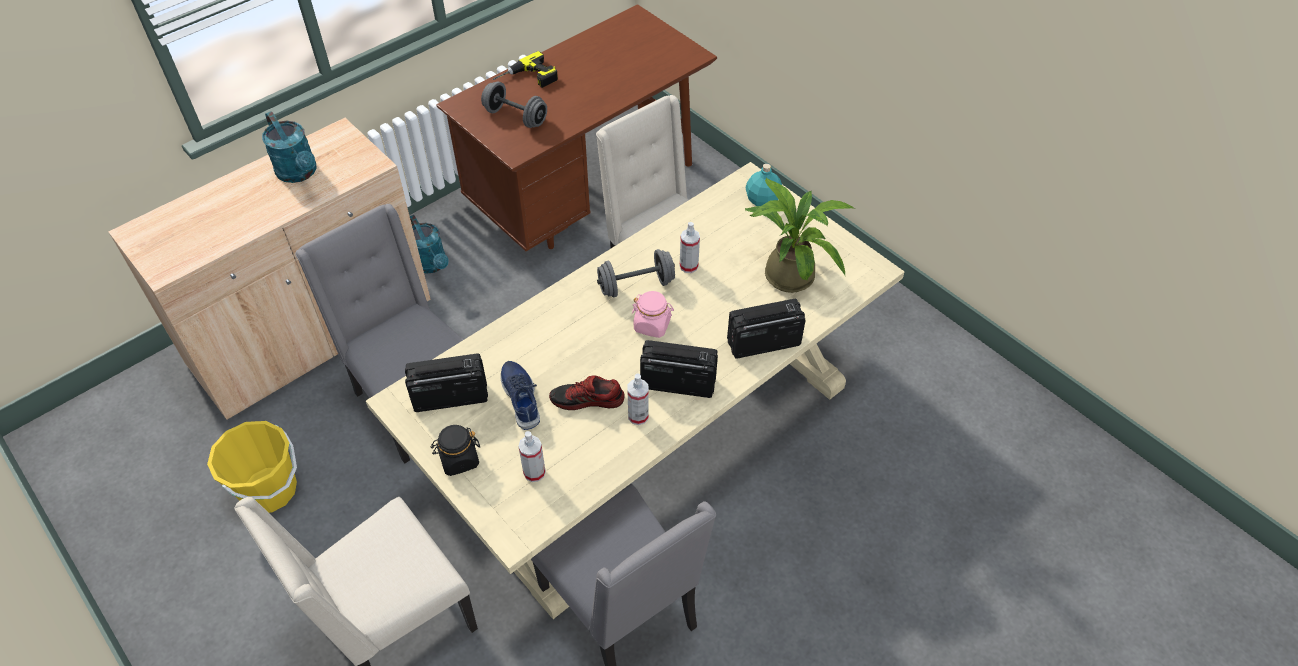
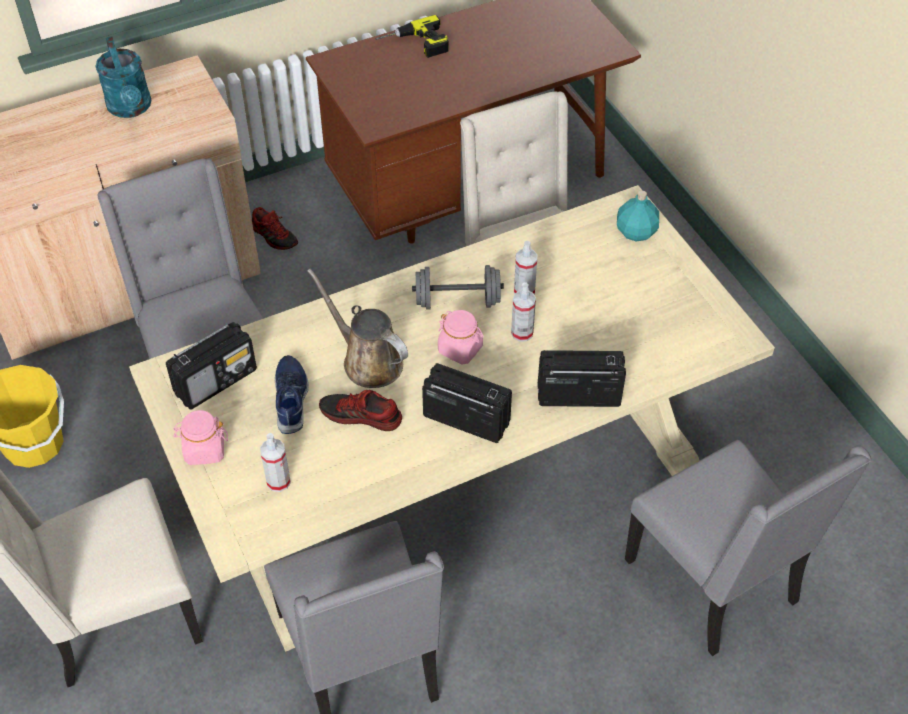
camera: 15 degrees right, 0 degrees up
radio [405,354,488,412] -> radio turned 135 degrees clockwise [166,322,257,410]
turquoise watering can [410,215,449,274] -> shoe [252,207,298,250]
black jar [430,425,480,476] -> pink jar [173,410,228,465]
grey dumbbell [481,82,547,128] -> none
spray bottle [627,373,649,425] -> spray bottle moved to [511,282,536,342]
potted plant [745,178,855,293] -> none
none -> brown watering can [307,268,408,388]
none -> grey chair [625,440,871,656]

